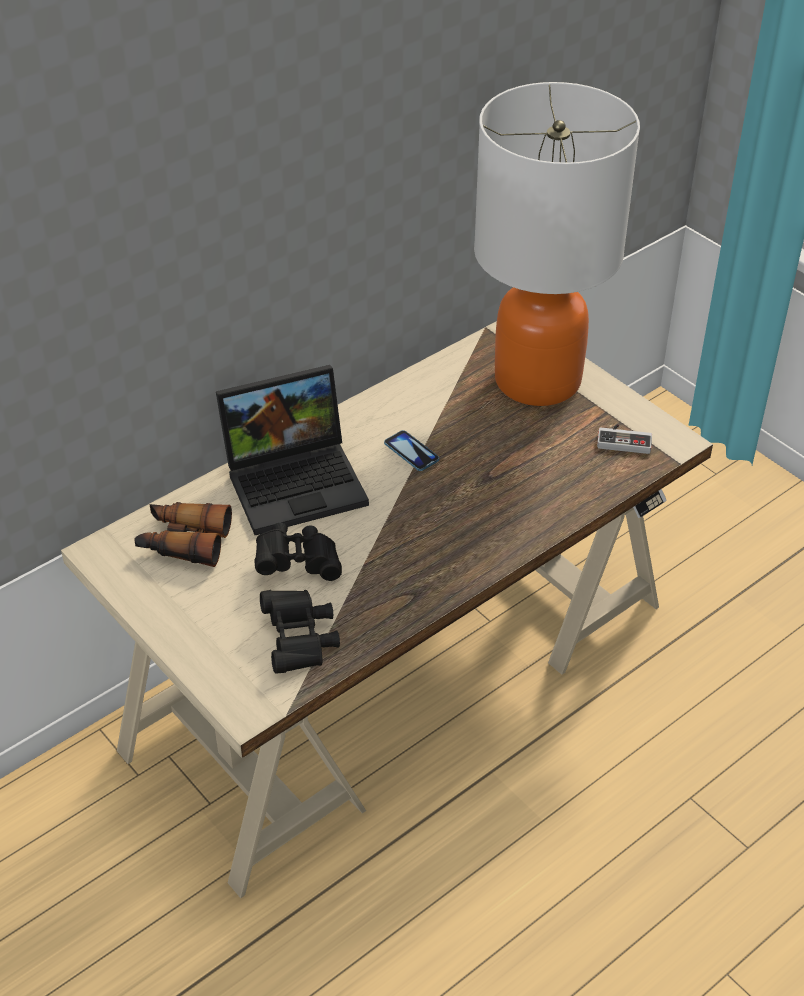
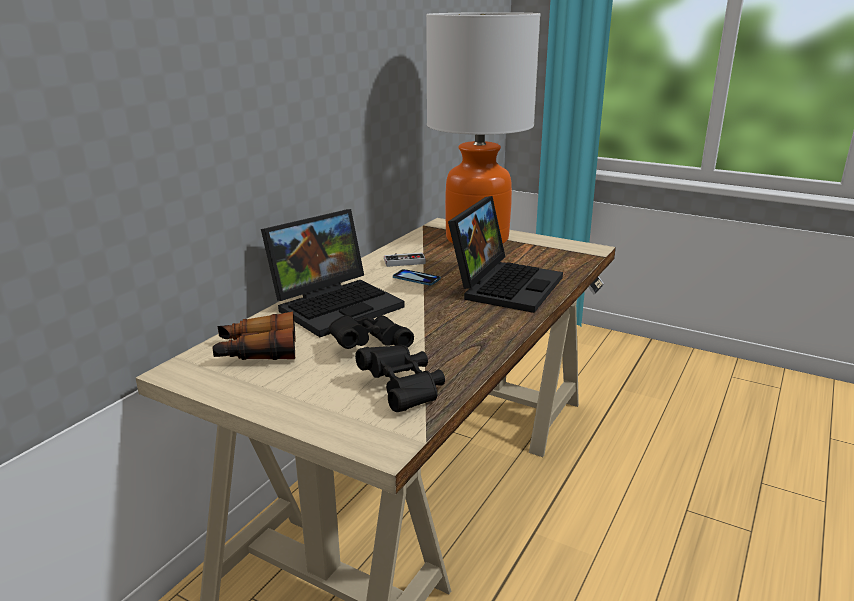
camera: 20 degrees left, 20 degrees down
game controller [597,424,652,454] -> game controller moved to [384,252,426,267]
none -> laptop [448,196,563,313]

